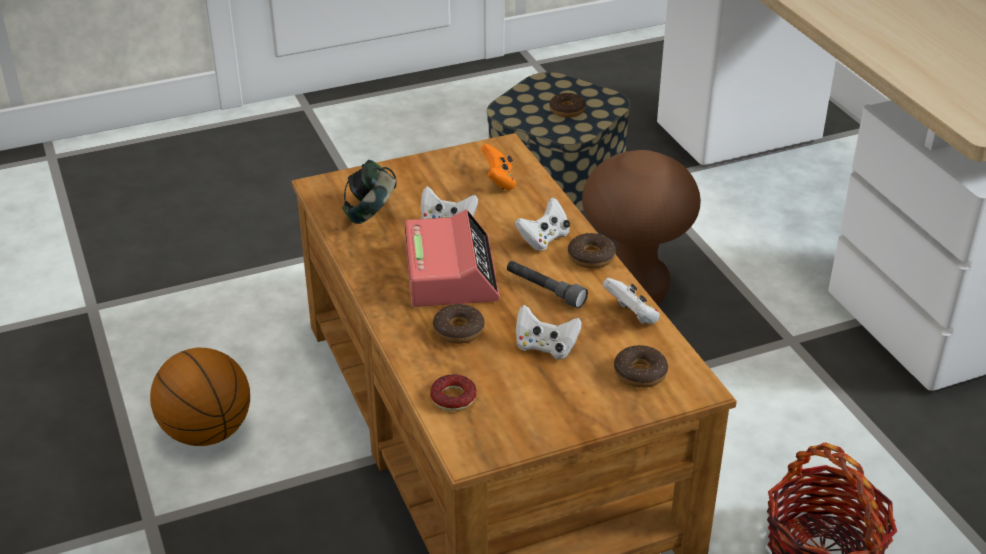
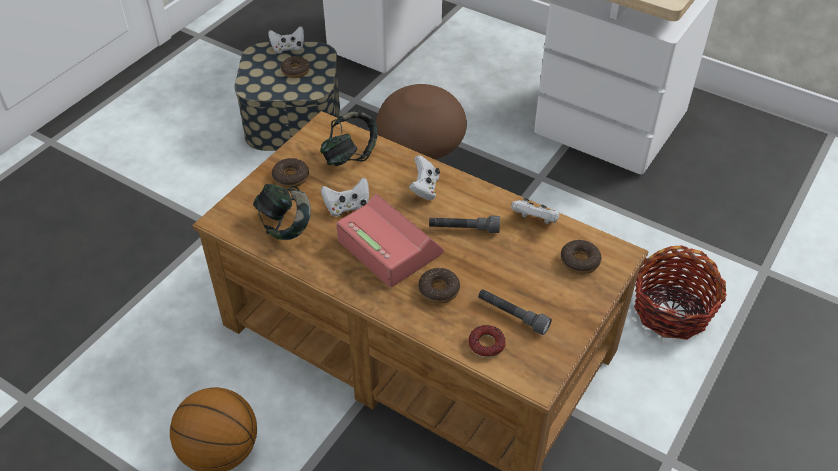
camera: 35 degrees left, 10 degrees up
orange game controller [481,144,516,190] -> headphones [320,111,378,166]
white game controller [516,305,582,359] -> white game controller moved to [268,26,304,54]
donut [568,233,616,269] -> donut moved to [272,158,309,188]
none -> grey flashlight [478,289,552,335]

